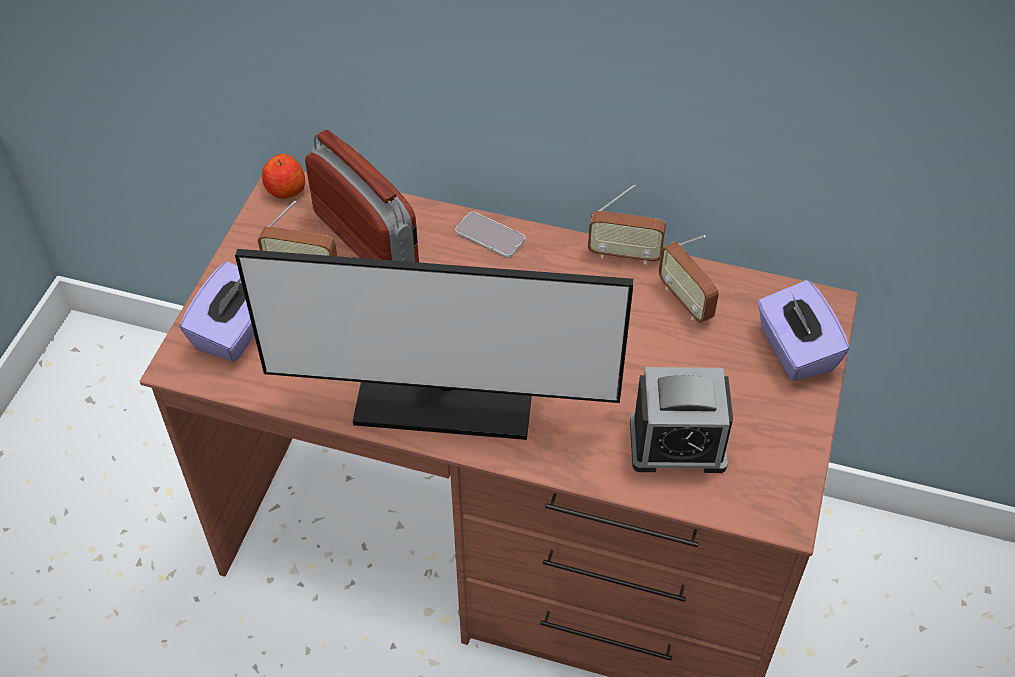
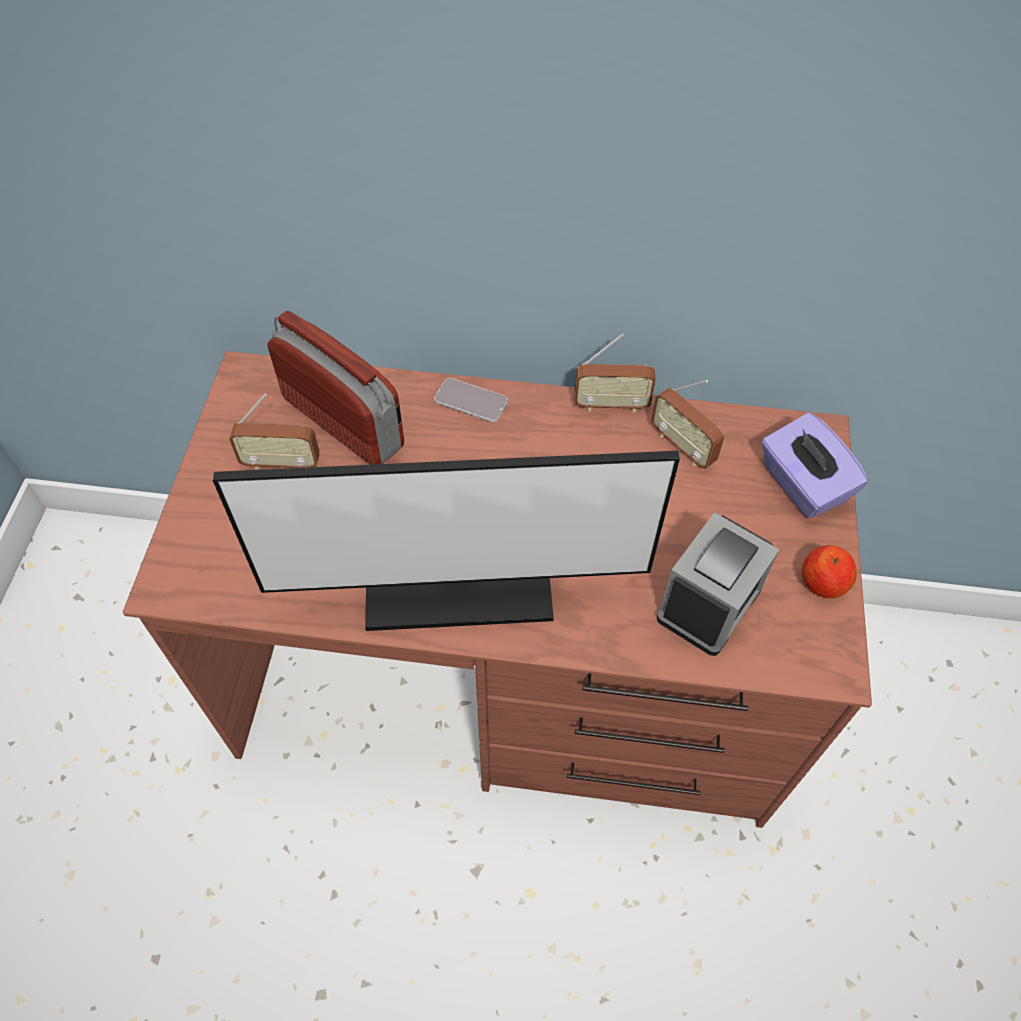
camera: 10 degrees left, 5 degrees up
purple tissue box [180,262,254,362] -> none
apple [262,154,305,199] -> apple moved to [802,545,857,598]
alarm clock [630,367,733,473] -> alarm clock turned 45 degrees counterclockwise [657,512,780,656]

